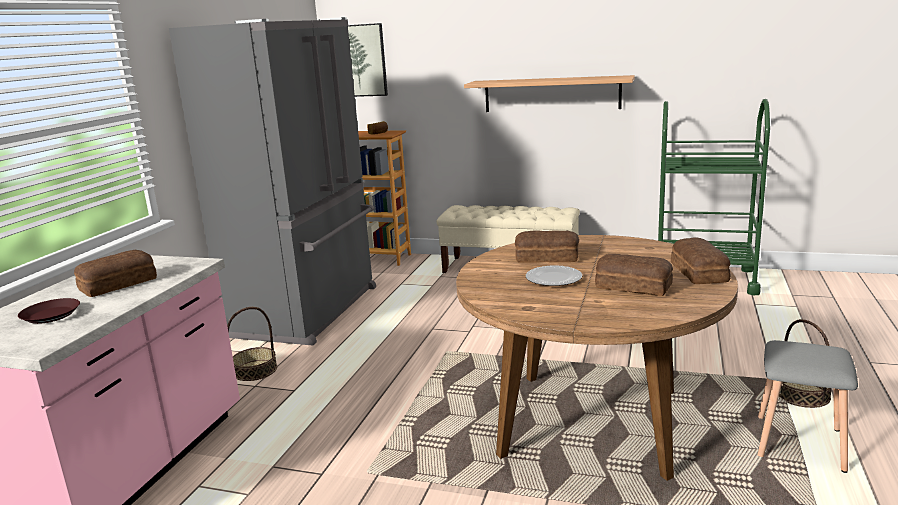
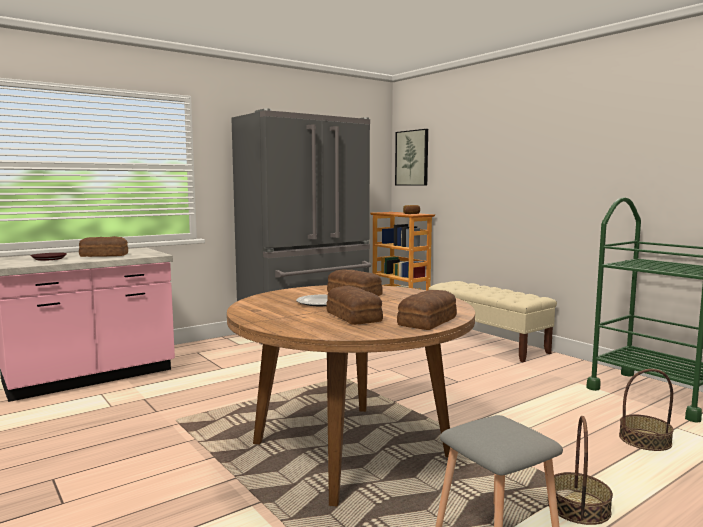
camera: 35 degrees right, 10 degrees down
basket [227,307,277,381] -> basket moved to [619,369,674,451]
shelf [464,75,635,112] -> none

